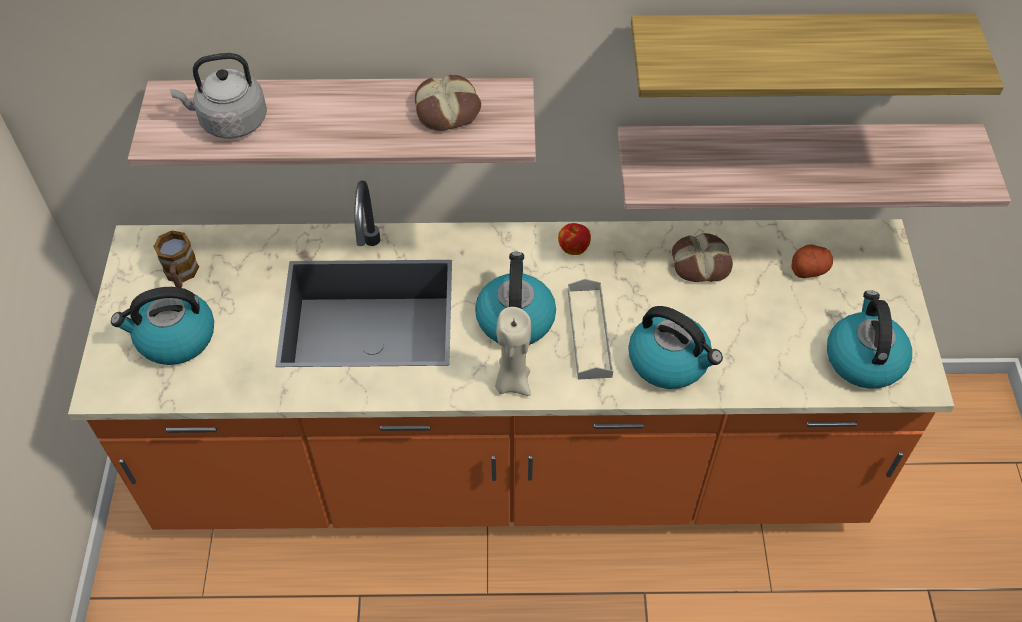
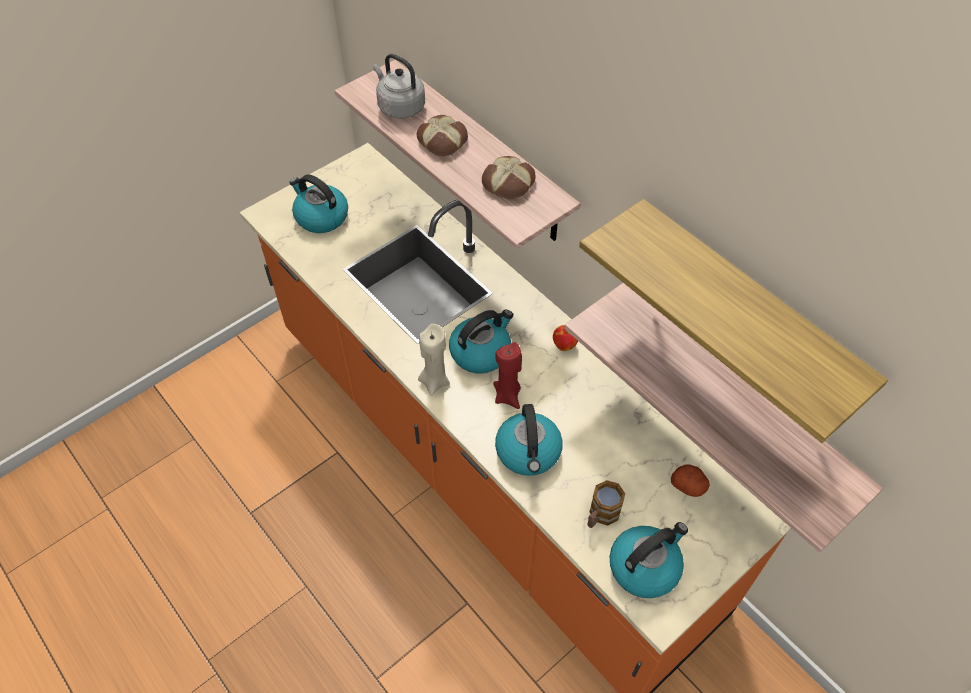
camera: 50 degrees right, 0 degrees up
mug [153,231,199,288] -> mug moved to [587,480,625,528]
grey tray [568,279,613,380] -> red candle [493,342,522,409]
bread [672,233,733,282] -> bread moved to [417,115,468,156]

